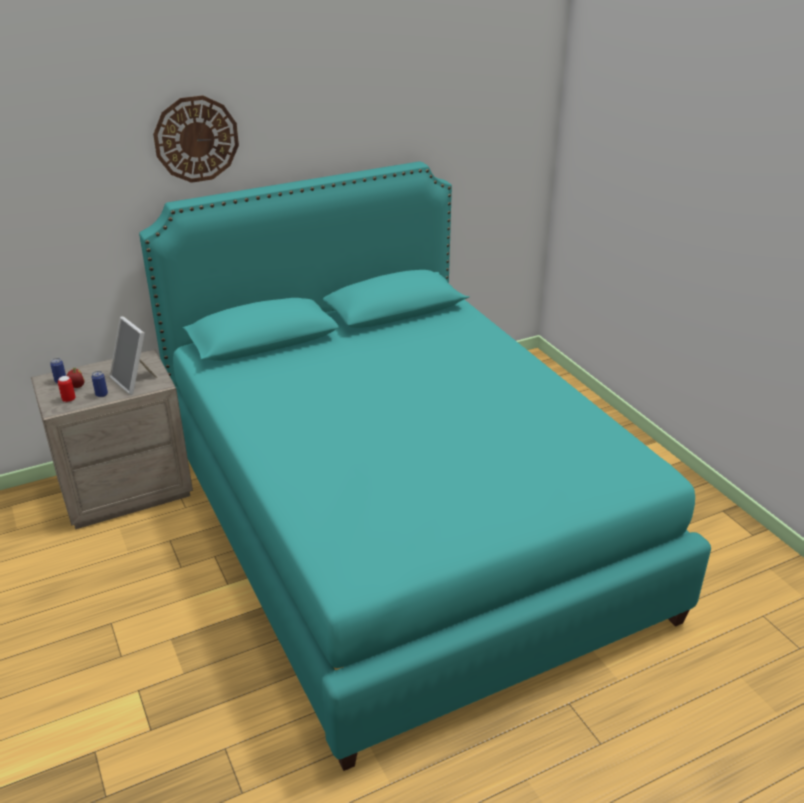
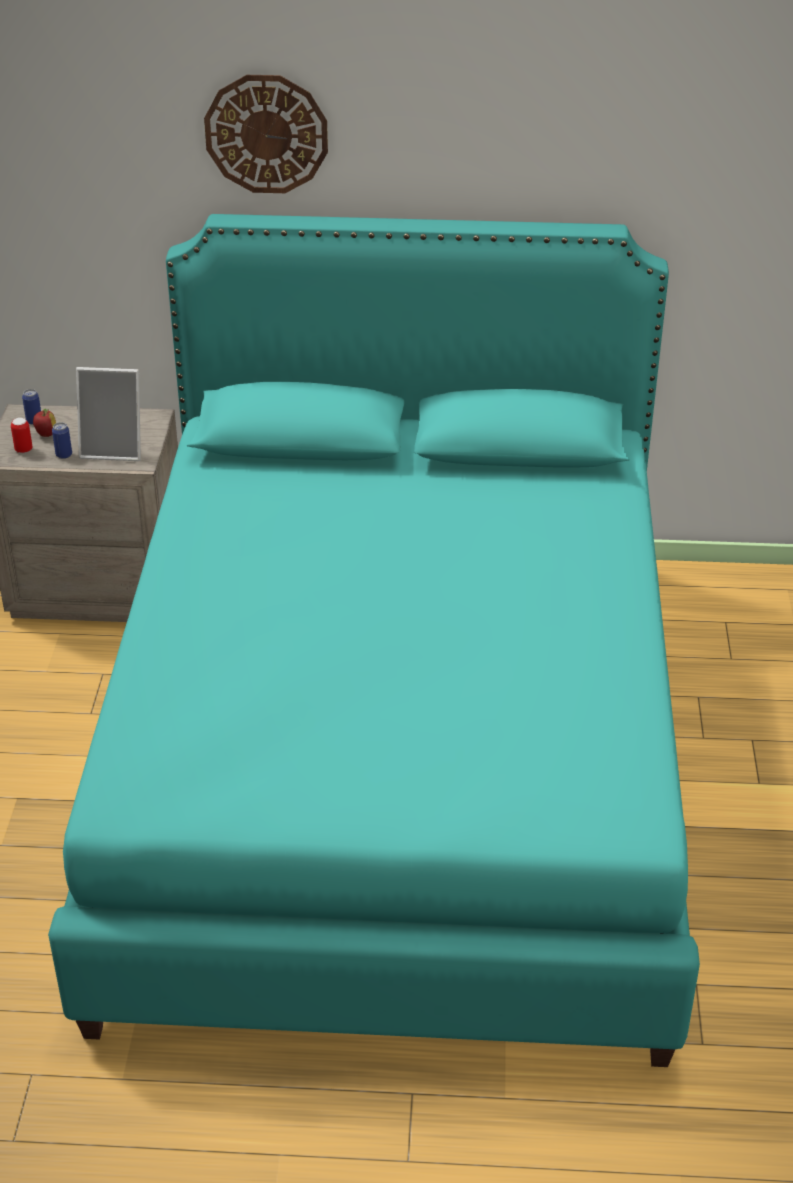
camera: 30 degrees right, 5 degrees up
picture frame [110,316,157,395] -> picture frame turned 75 degrees counterclockwise [76,367,141,461]

